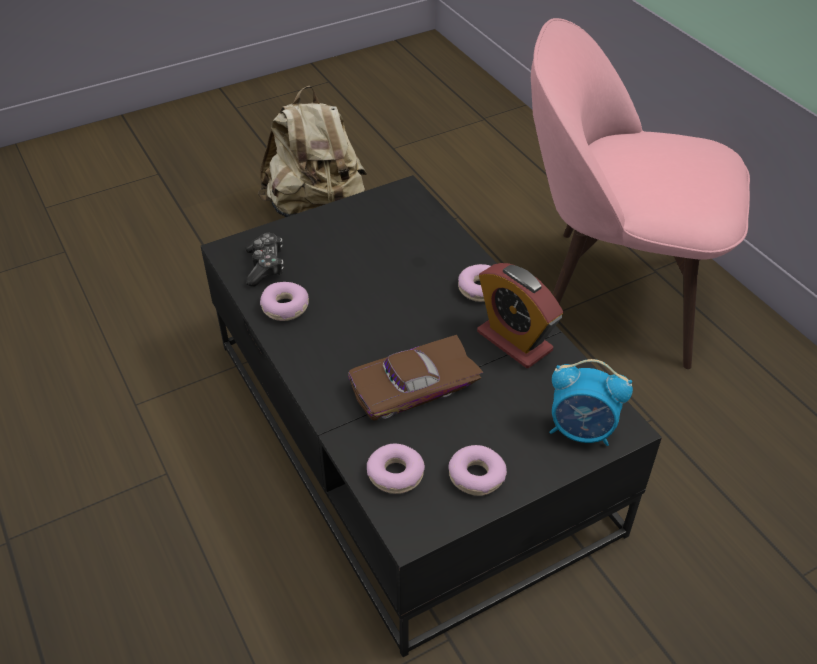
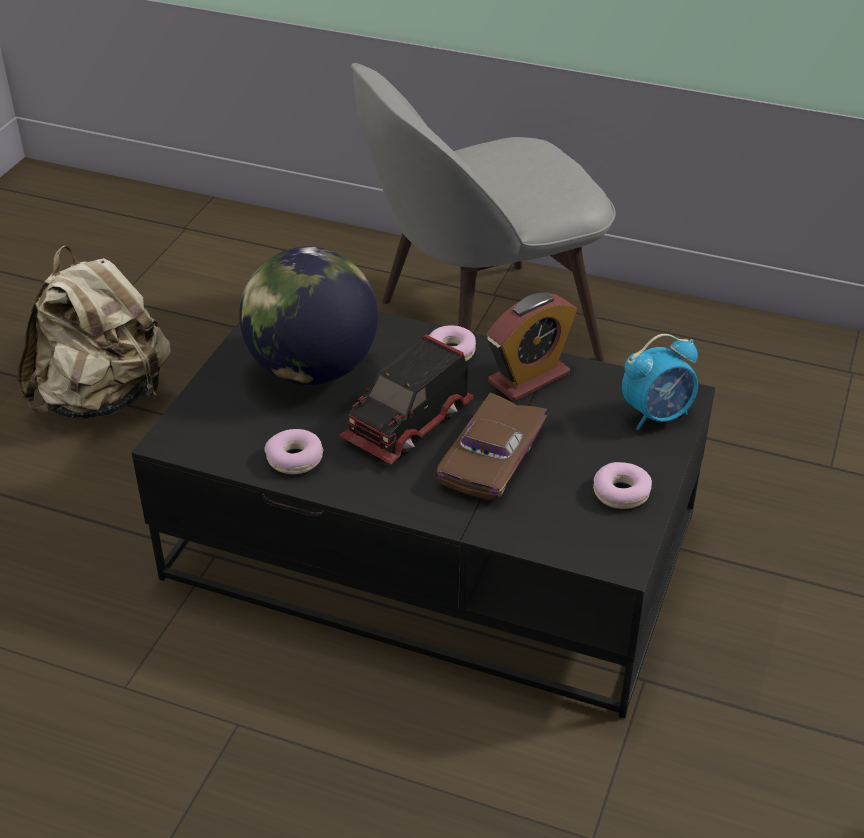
camera: 40 degrees left, 5 degrees down
game controller [245,233,284,287] -> none
donut [367,444,425,494] -> none
alarm clock [477,263,563,368] -> alarm clock turned 45 degrees counterclockwise [487,293,577,401]
pink chair [531,18,750,369] -> grey chair [351,63,616,362]
none -> globe [239,246,378,385]
none -> toy truck [339,335,474,465]

